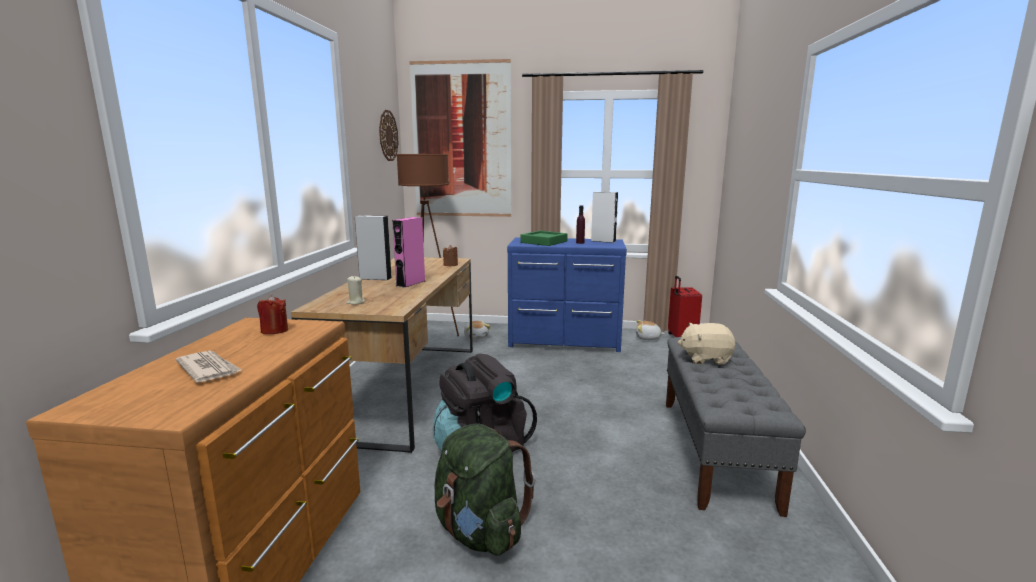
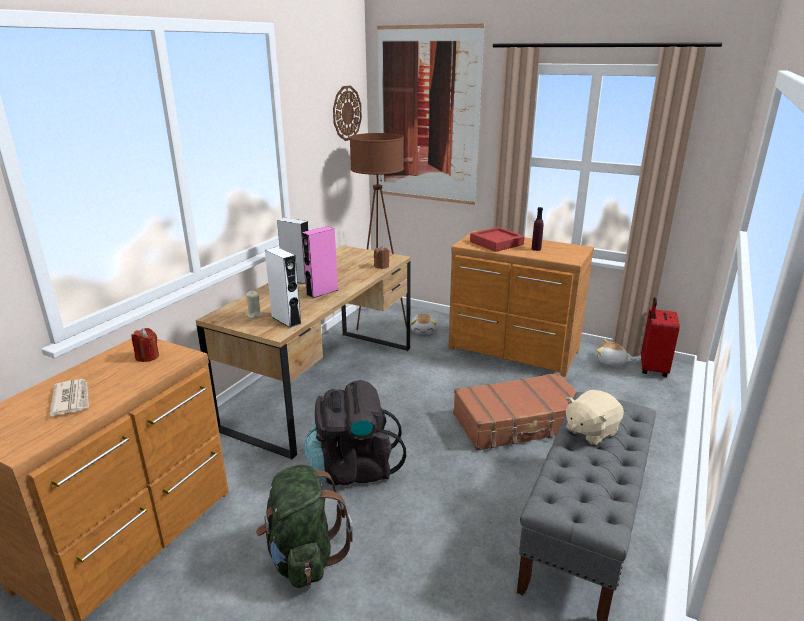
camera: 20 degrees right, 10 degrees up
blue dresser [507,237,627,352] -> brown dresser [448,230,594,377]
green tray [520,231,568,246] -> red tray [470,227,525,252]
white speaker [591,192,618,243] -> white speaker moved to [265,247,302,328]
beige plush toy [678,323,735,365] -> beige plush toy turned 60 degrees counterclockwise [566,390,624,446]
none -> brown suitcase [453,372,577,451]

